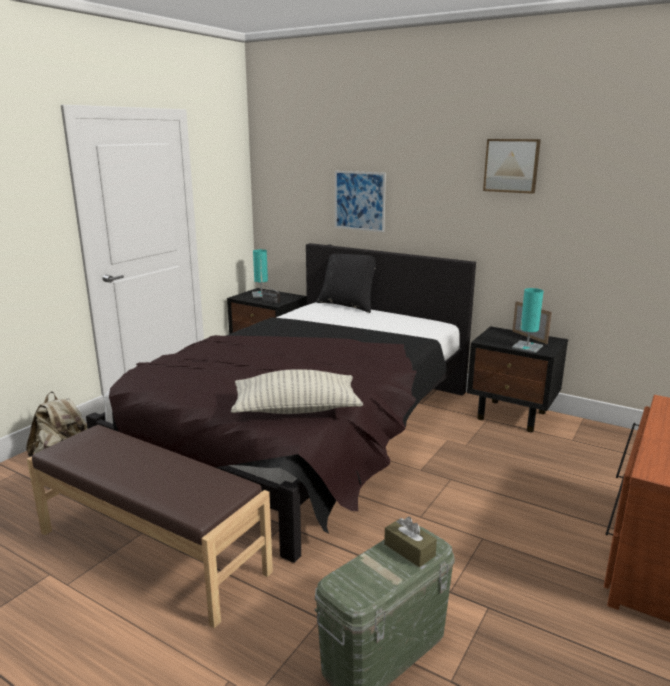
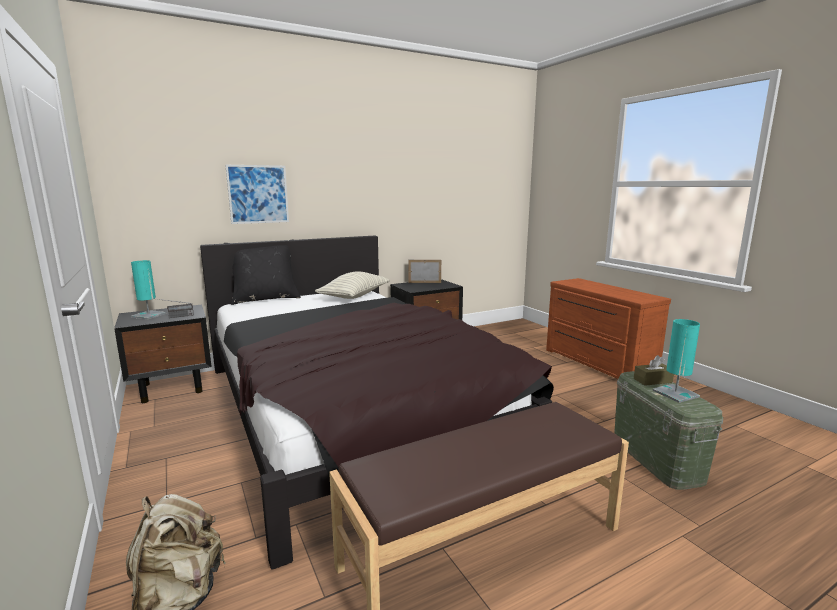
camera: 60 degrees left, 5 degrees down
pillow [231,369,363,414] -> pillow moved to [315,271,390,299]
picture [483,139,541,194] -> none
turquoise table lamp [512,288,544,353] -> turquoise table lamp moved to [652,319,700,403]

